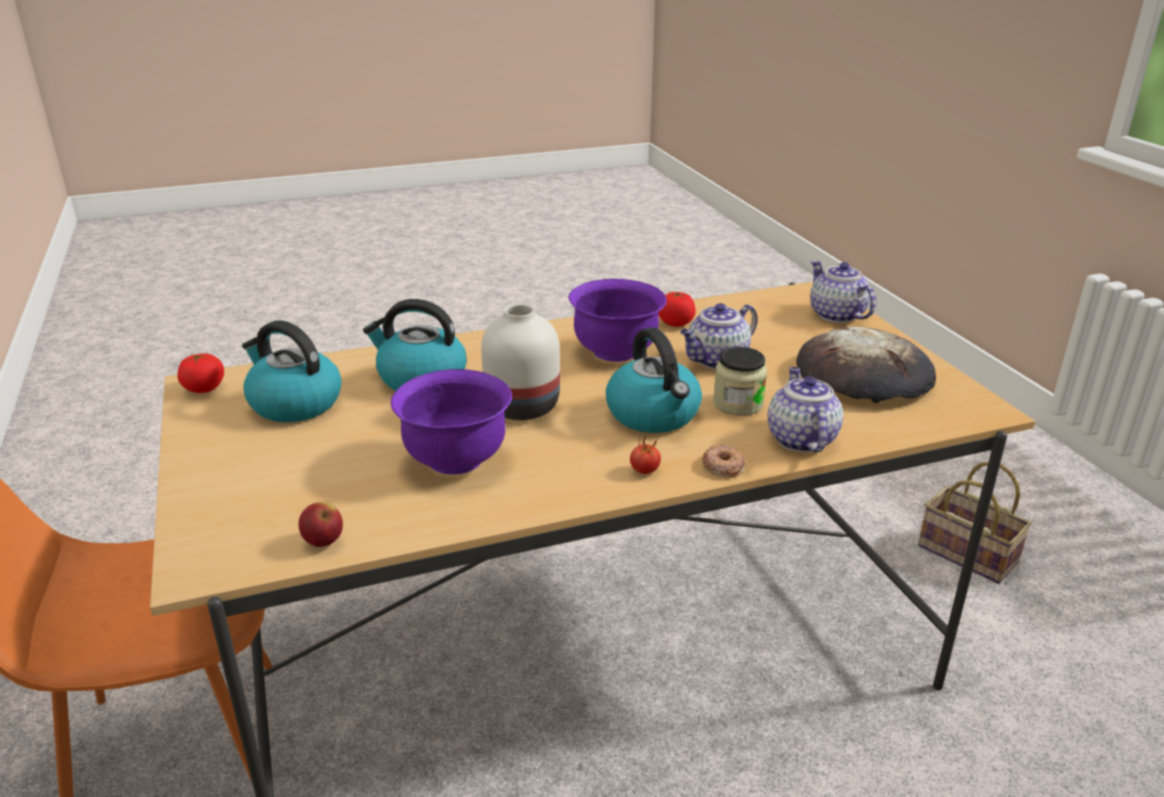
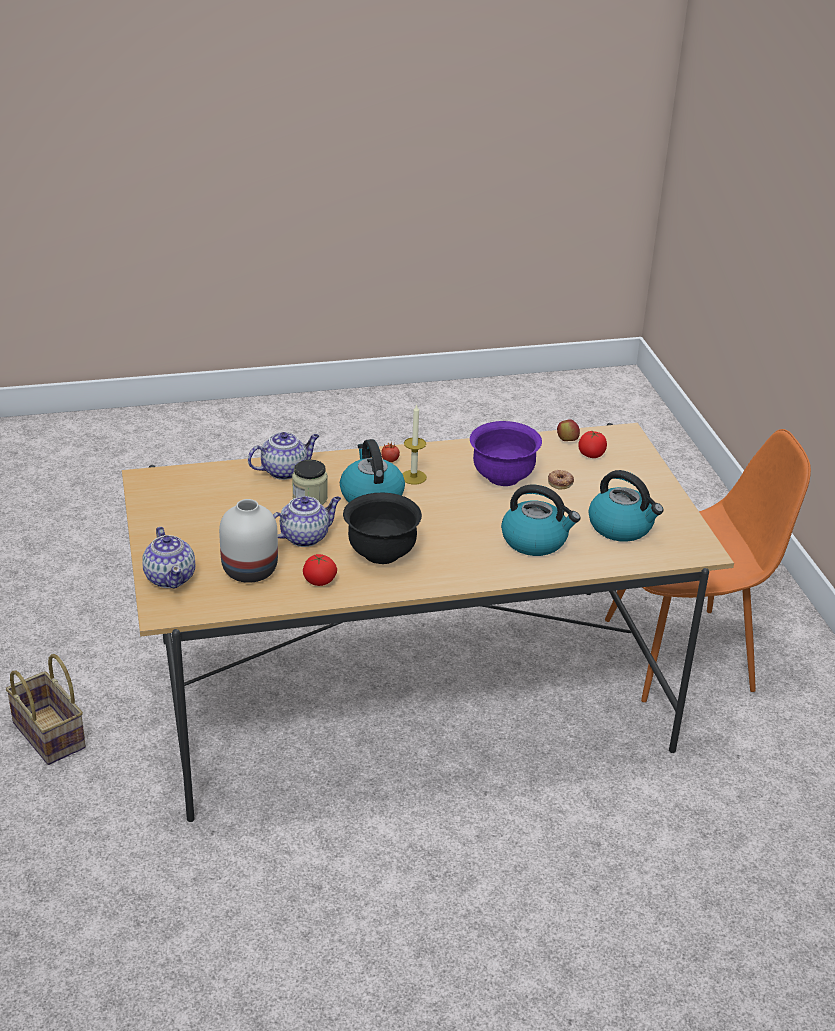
camera: 175 degrees left, 5 degrees up
tomato [177,353,224,393] -> tomato moved to [578,431,607,458]
white vase [481,304,560,420] -> white vase moved to [219,499,278,583]
purple bowl [568,279,667,362] -> black bowl [343,493,422,564]
donut [702,444,745,478] -> donut moved to [548,470,574,489]
teapot [767,367,843,452] -> teapot turned 120 degrees counterclockwise [248,432,319,480]
bread [796,326,936,403] -> none
none -> candle [402,404,427,485]

